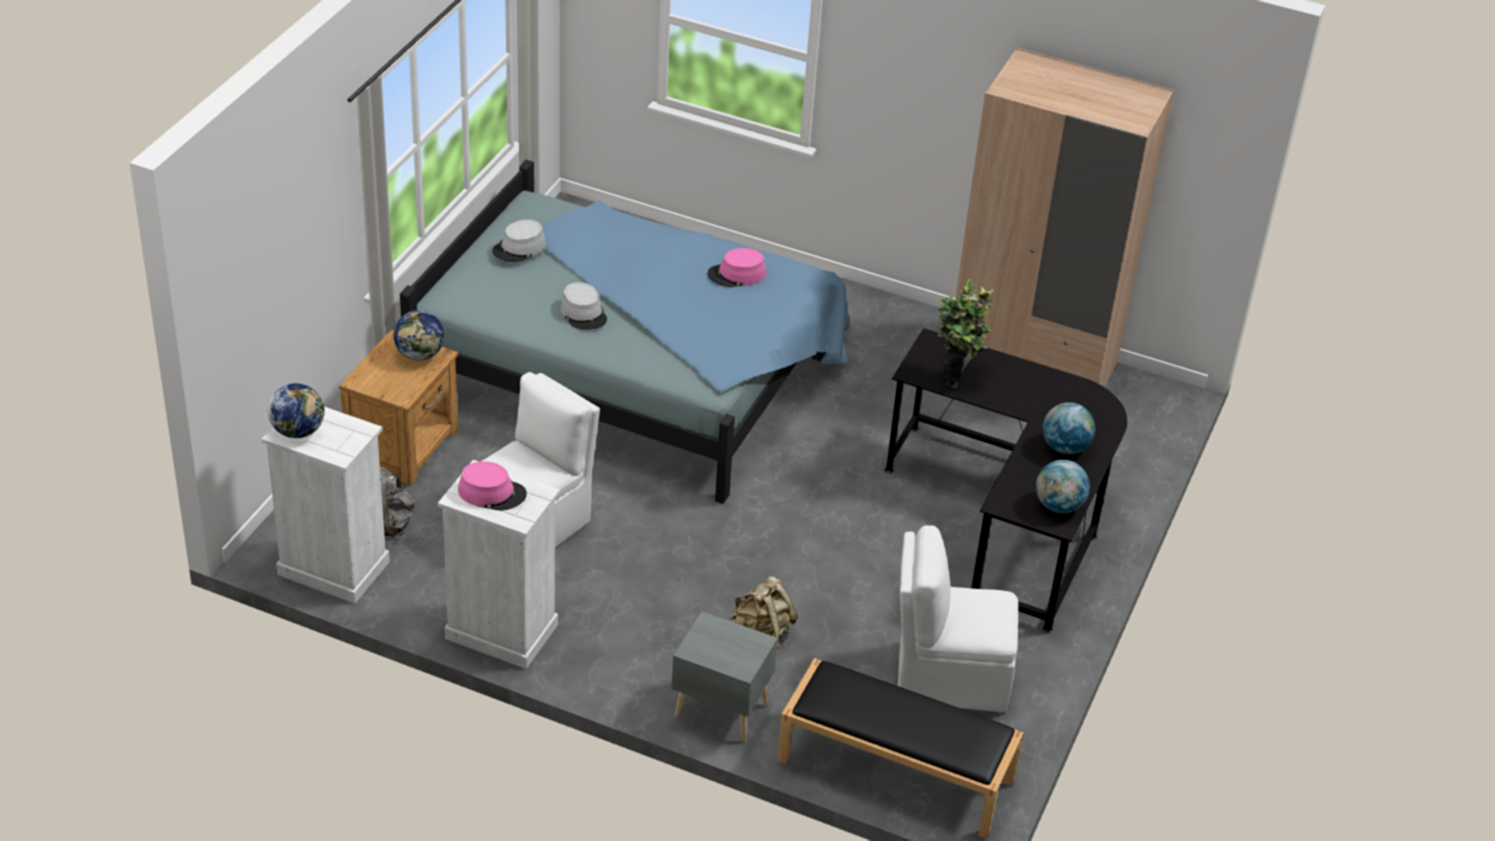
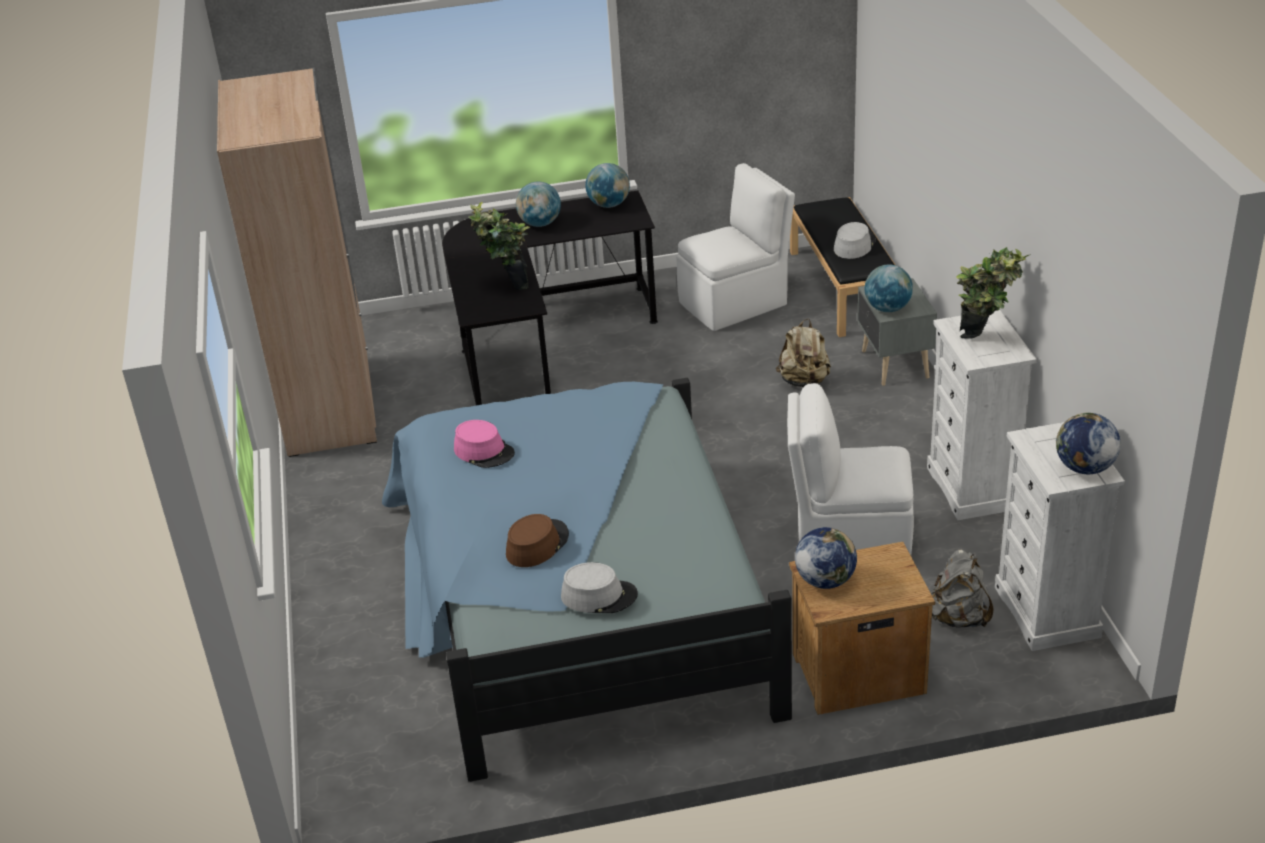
camera: 120 degrees left, 5 degrees down
pink hat [458,461,527,511] -> potted plant [956,247,1031,339]
grey hat [560,282,607,330] -> grey hat moved to [834,222,875,259]
white chair [898,525,1018,713] -> white chair turned 90 degrees counterclockwise [676,163,795,331]
none -> brown hat [506,514,569,567]
none -> globe [865,265,913,312]

